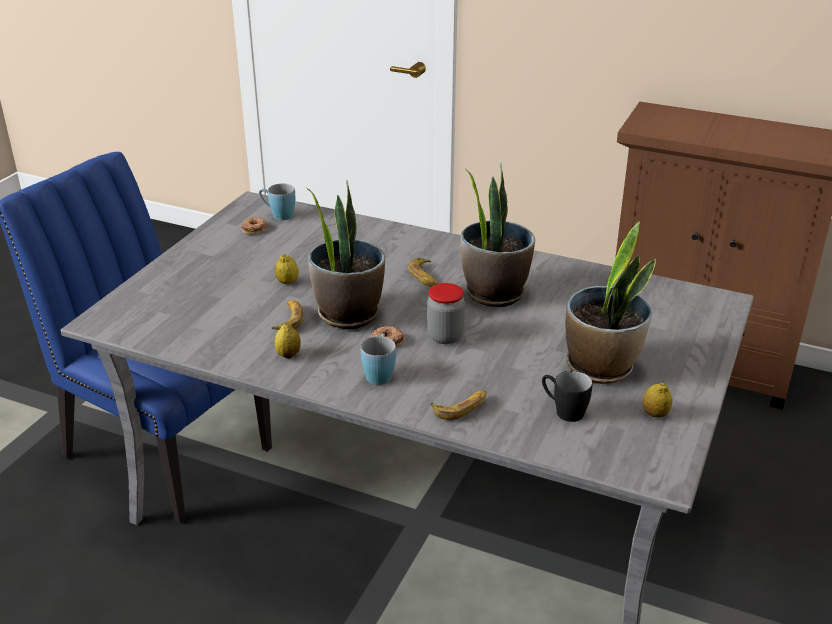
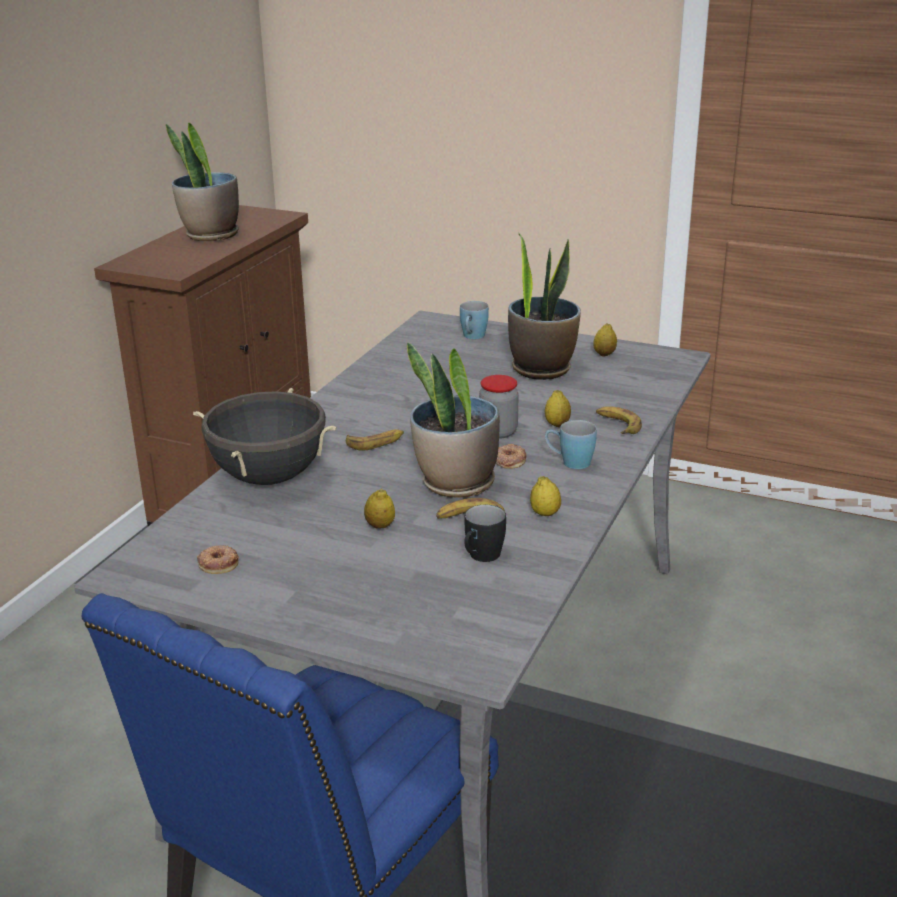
camera: 90 degrees left, 5 degrees down
blue mug [259,184,295,220] -> blue mug moved to [460,301,489,339]
potted plant [461,163,535,307] -> potted plant moved to [166,123,239,242]
black mug [542,371,593,422] -> black mug moved to [464,505,506,562]
none -> black cooking pot [193,388,337,485]
none -> lemon [545,390,571,427]

